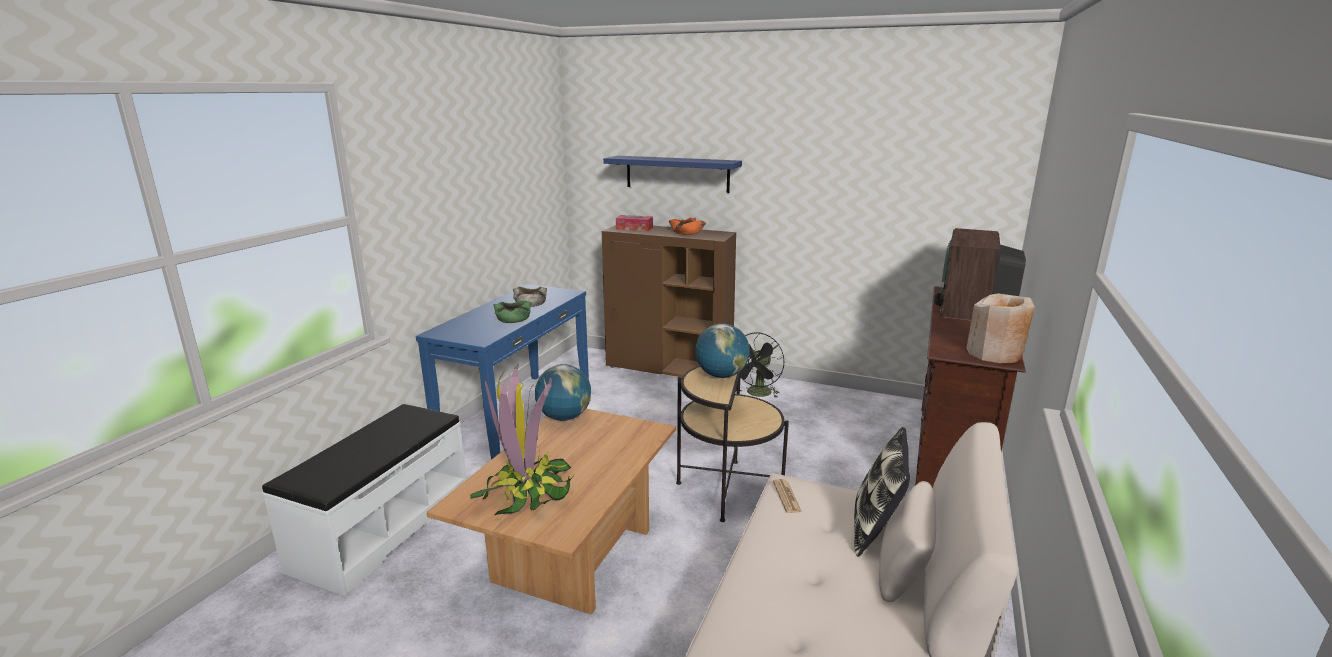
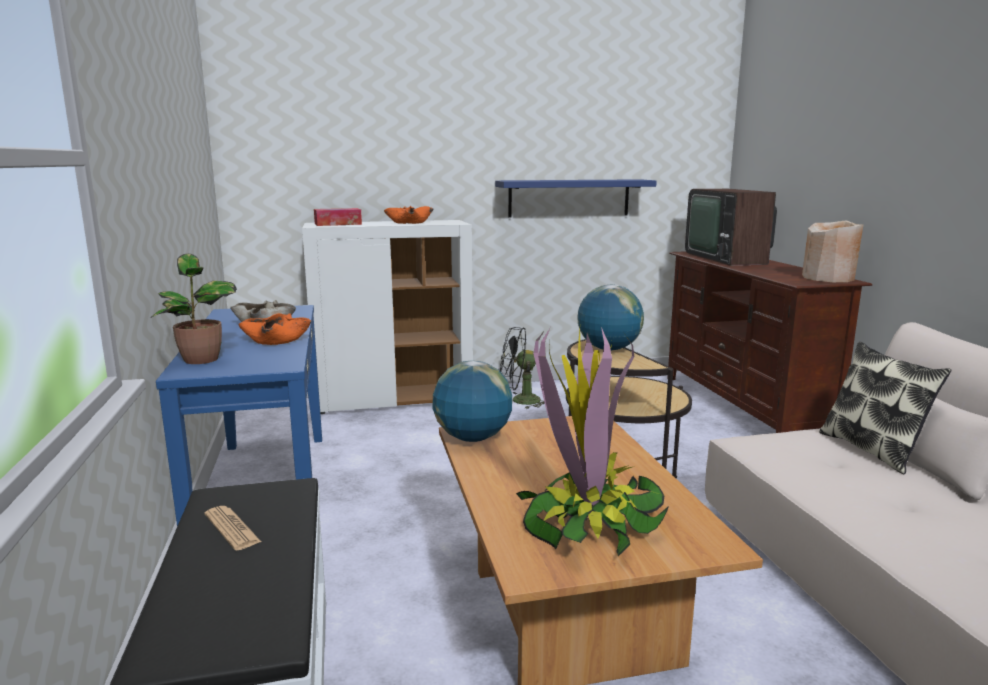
camera: 35 degrees left, 5 degrees down
green bowl [494,300,532,323] -> orange bowl [238,313,311,345]
brown cabinet [602,225,736,377] -> white cabinet [302,220,473,414]
blue shelf [603,156,742,193] -> blue shelf moved to [495,179,657,218]
black fan [736,332,784,398] -> black fan turned 90 degrees clockwise [500,327,545,409]
newspaper [773,479,802,513] -> newspaper moved to [204,506,261,550]
none -> potted plant [151,254,237,364]

